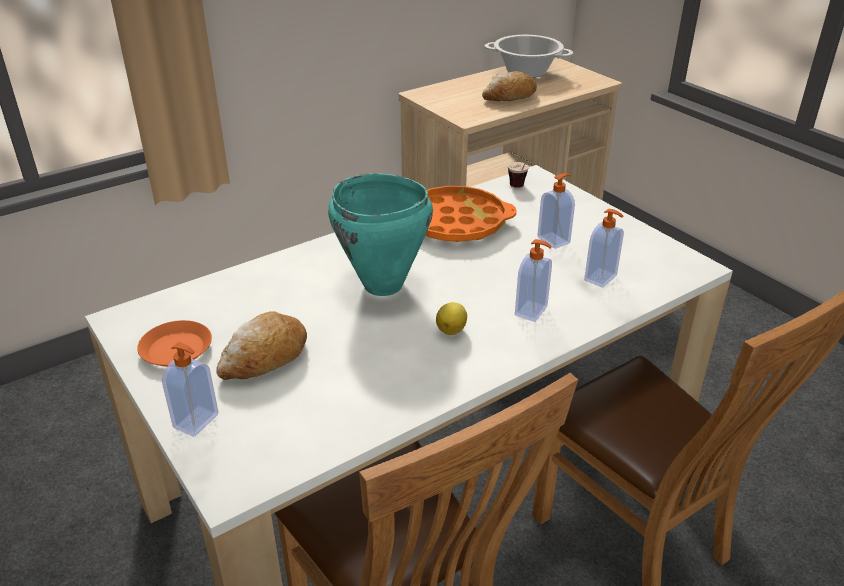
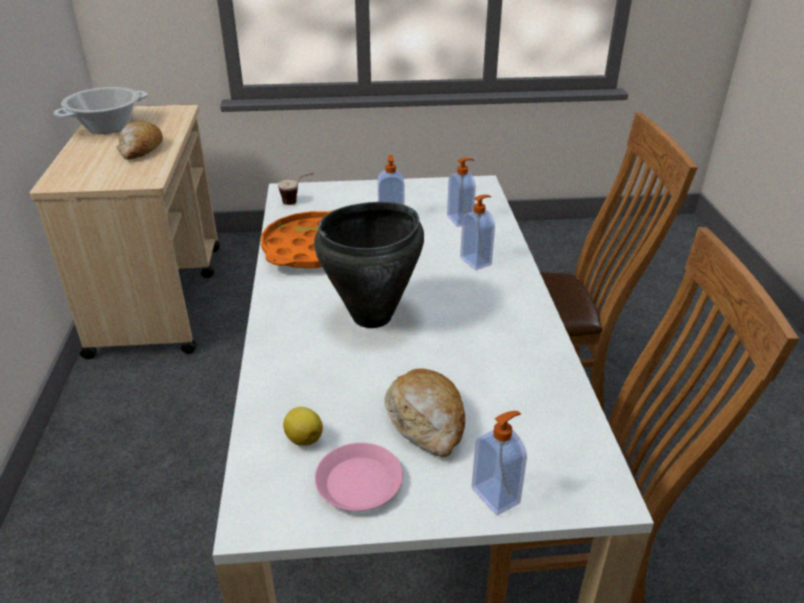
camera: 60 degrees left, 0 degrees up
orange plate [137,320,212,367] -> pink plate [315,443,403,511]
turquoise cooking pot [328,173,433,296] -> black cooking pot [314,202,424,328]
lemon [436,302,467,335] -> lemon moved to [283,407,323,446]

